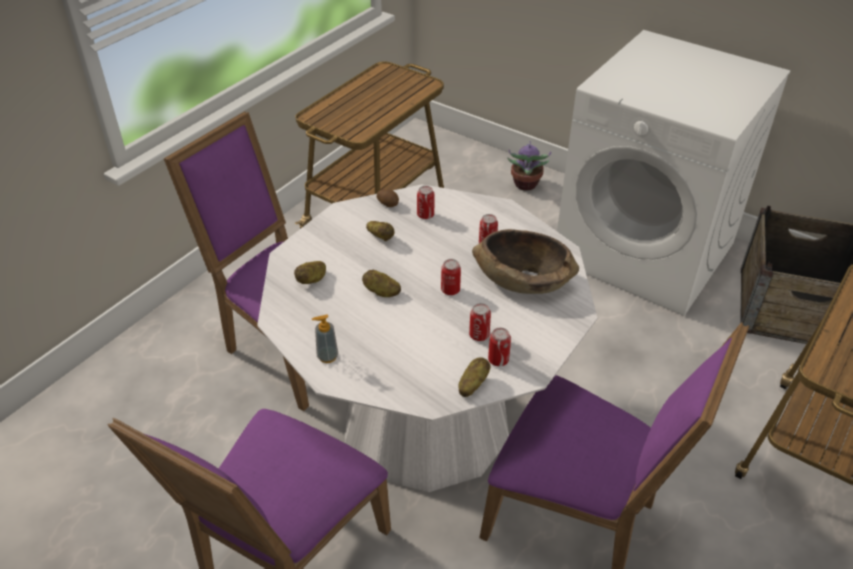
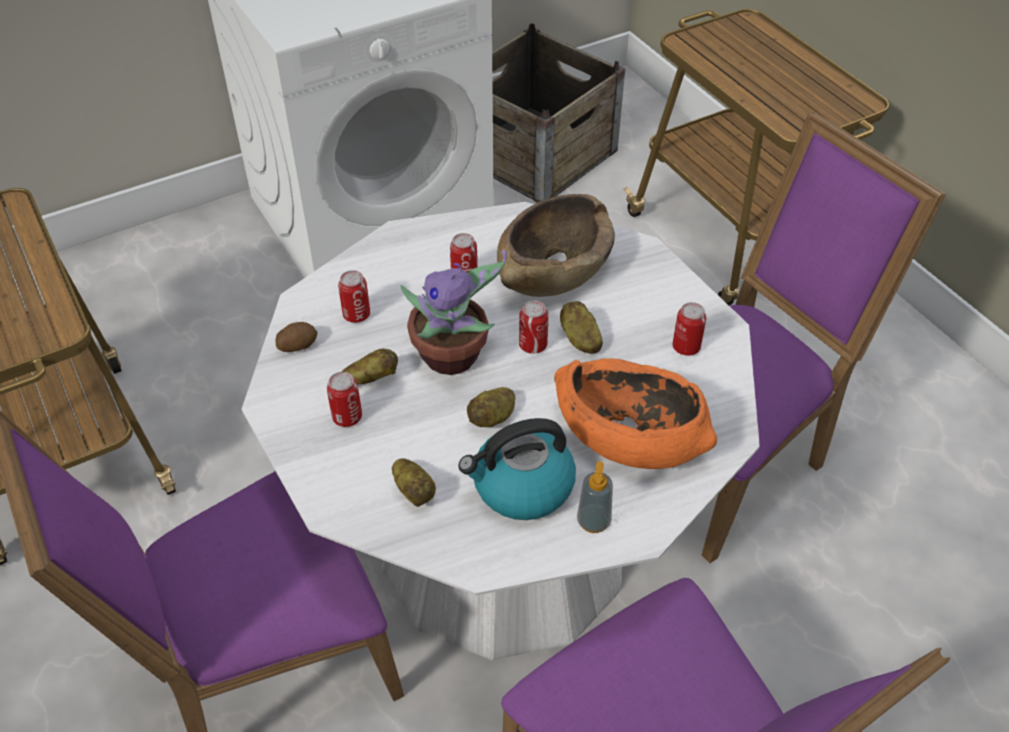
camera: 65 degrees left, 5 degrees up
potato [458,358,491,397] -> potato moved to [560,301,603,354]
can [469,303,491,341] -> can moved to [327,372,362,427]
potted plant [507,141,551,191] -> potted plant moved to [400,250,507,375]
none -> kettle [458,418,576,520]
none -> orange bowl [554,358,717,469]

